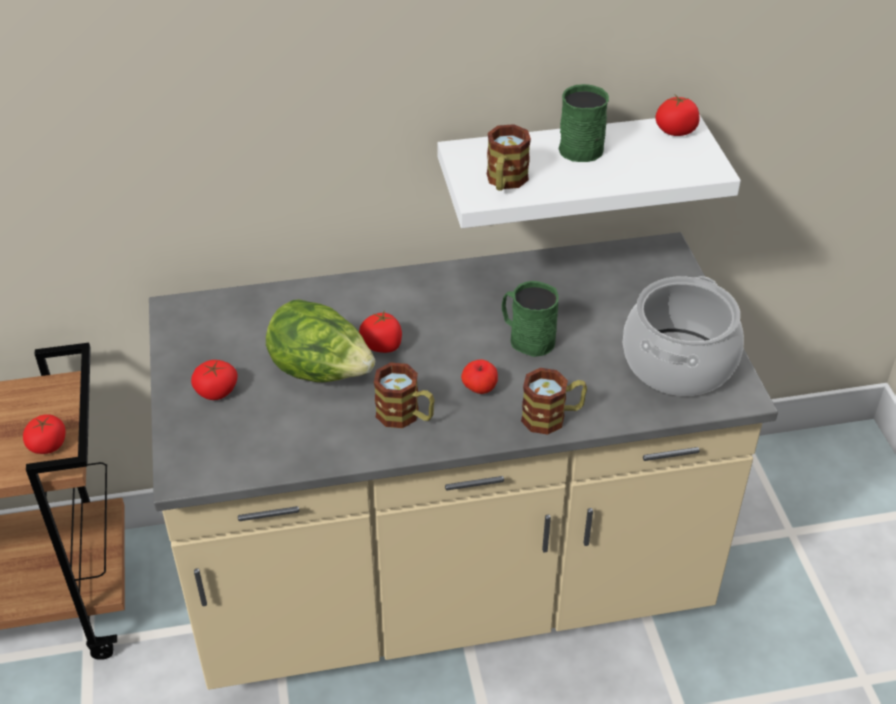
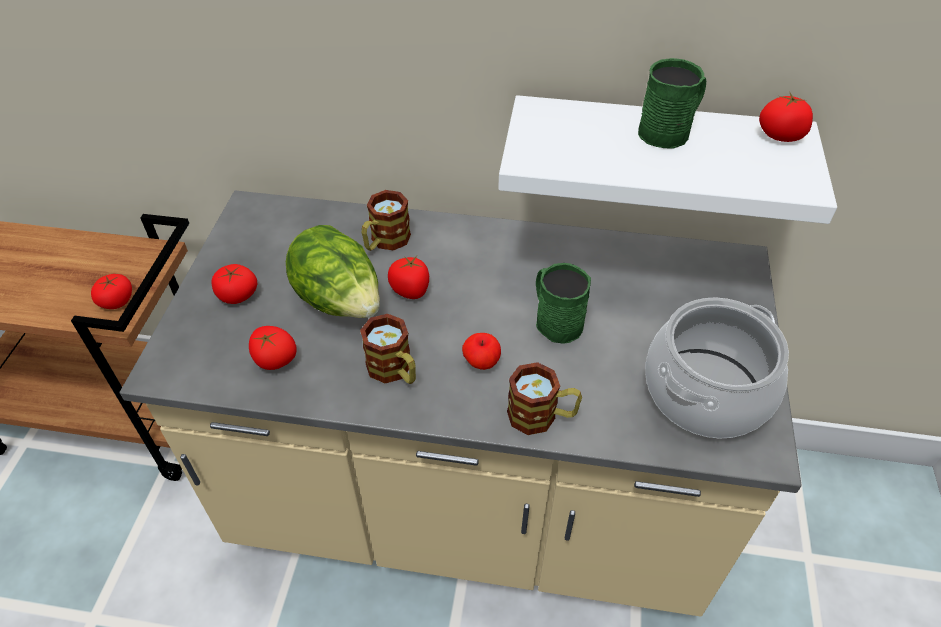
camera: 20 degrees right, 5 degrees up
mug [487,124,531,191] -> mug moved to [362,190,411,251]
none -> tomato [249,326,297,370]

